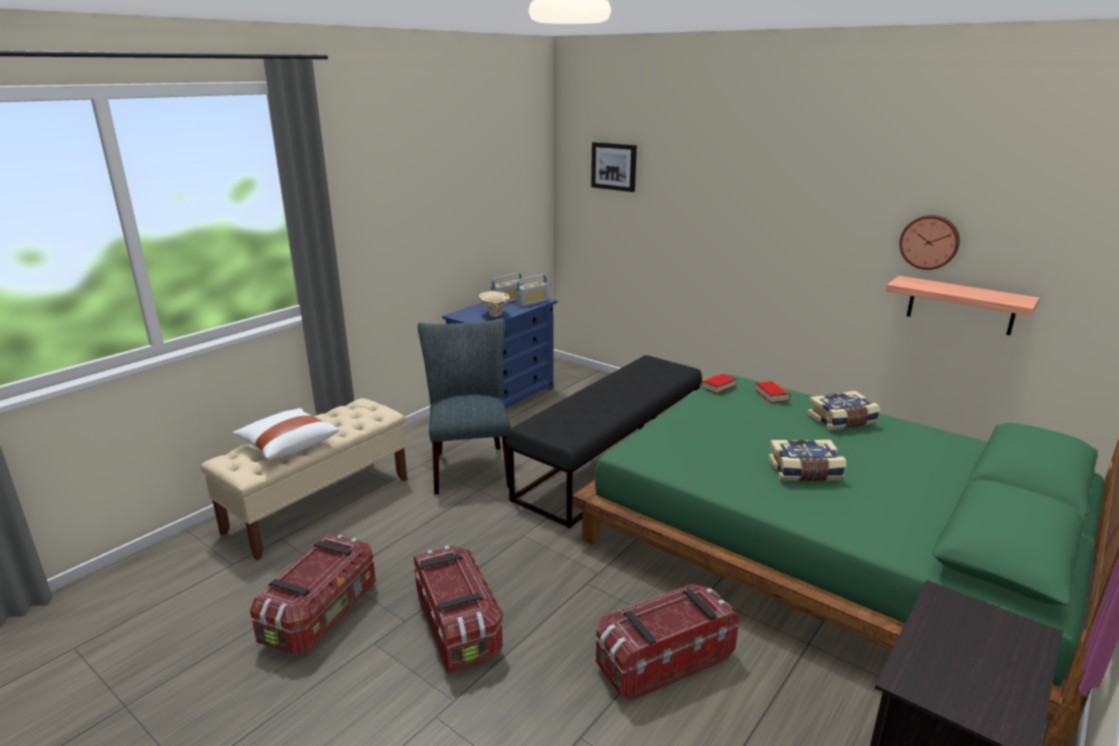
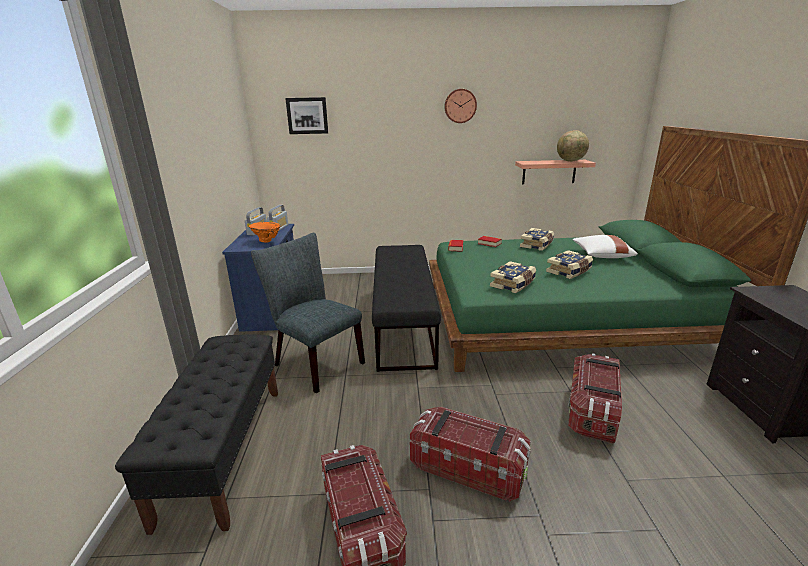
camera: 40 degrees left, 0 degrees up
beige bench [200,398,407,560] -> black bench [115,334,278,535]
white pillow [232,408,339,460] -> white pillow moved to [572,235,638,258]
beige vase [479,291,510,317] -> orange vase [248,222,281,243]
wall clock [899,215,960,270] -> wall clock moved to [444,89,477,123]
none -> book [490,261,536,293]
none -> globe [557,130,589,162]

